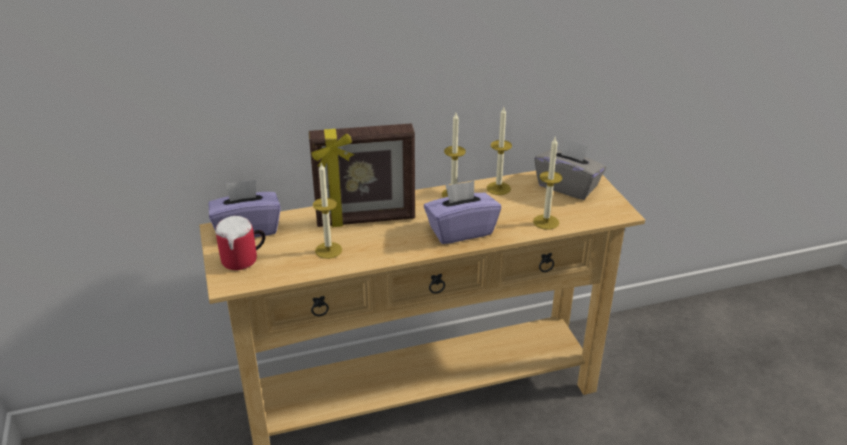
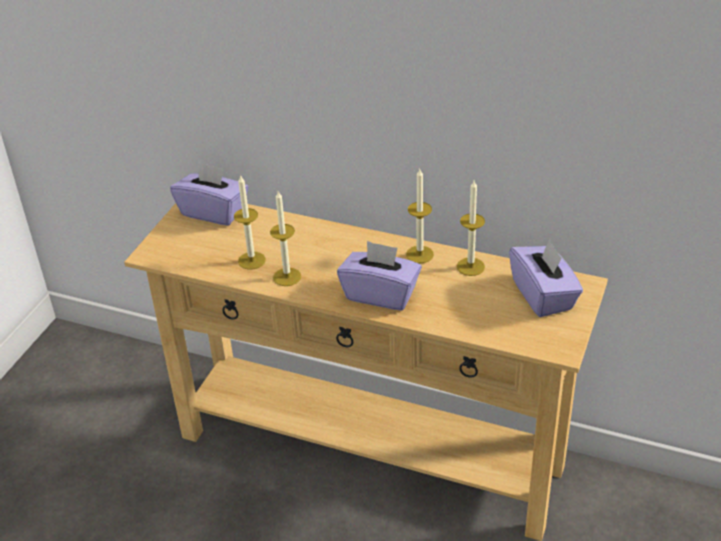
camera: 40 degrees right, 5 degrees up
mug [215,216,265,270] -> none
picture frame [309,123,415,227] -> none
candle [533,137,562,230] -> candle moved to [270,191,301,286]
grey tissue box [534,138,606,200] -> purple tissue box [509,239,583,317]

